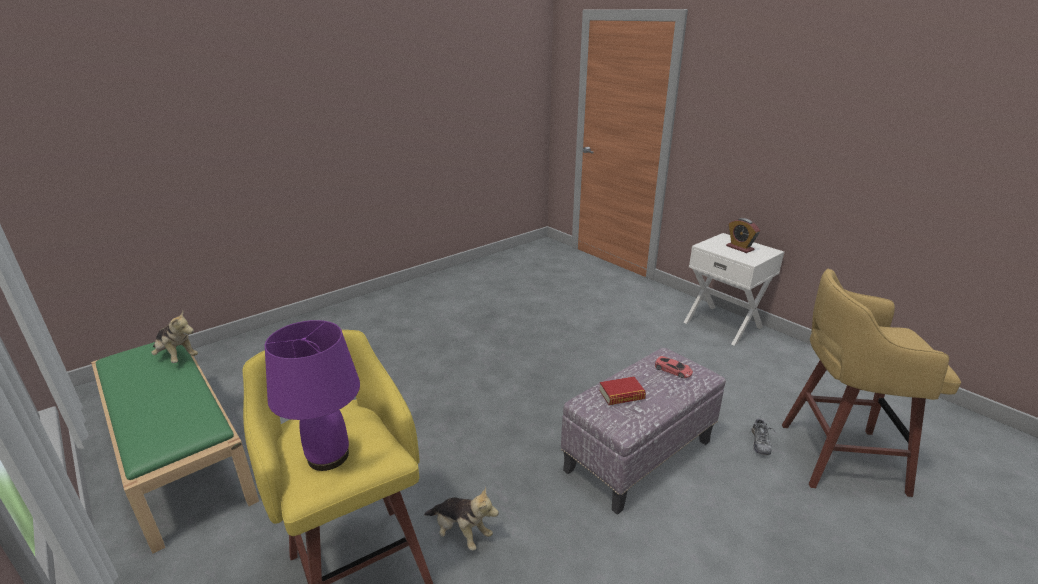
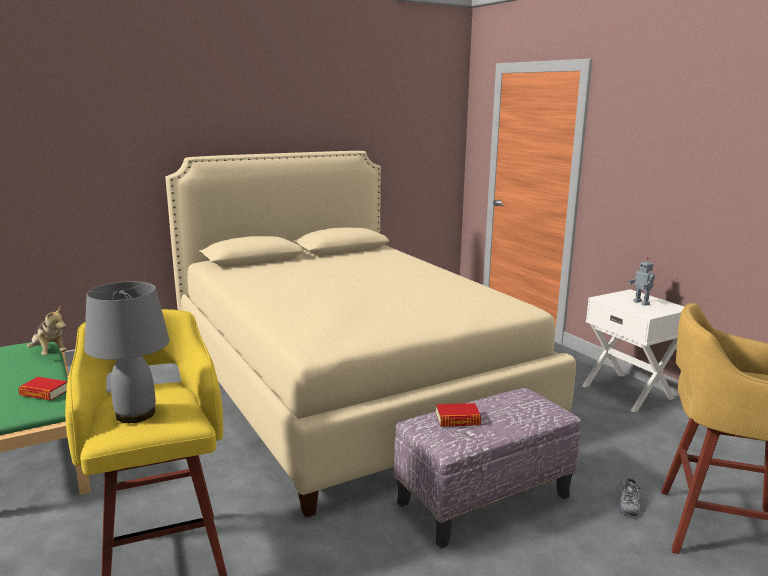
camera: 10 degrees right, 10 degrees down
purple table lamp [265,320,360,471] -> grey table lamp [84,281,170,423]
plush toy [424,487,499,551] -> none
red toy car [655,356,693,378] -> none
alarm clock [726,218,760,253] -> toy robot [629,257,655,306]
none -> book [18,377,67,401]
none -> beige bed [165,151,576,518]

